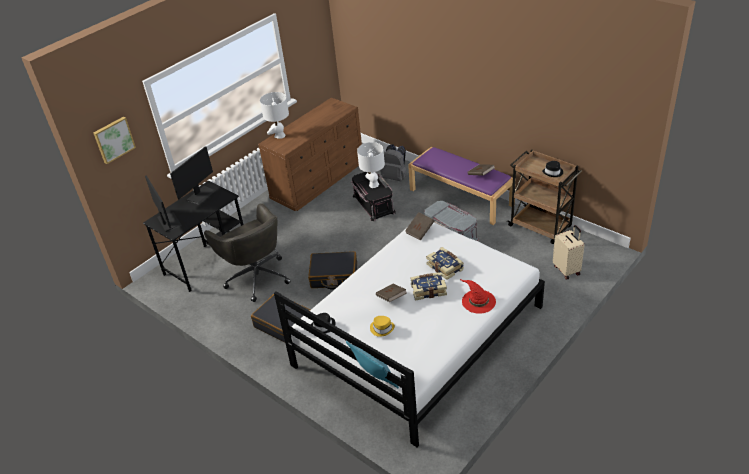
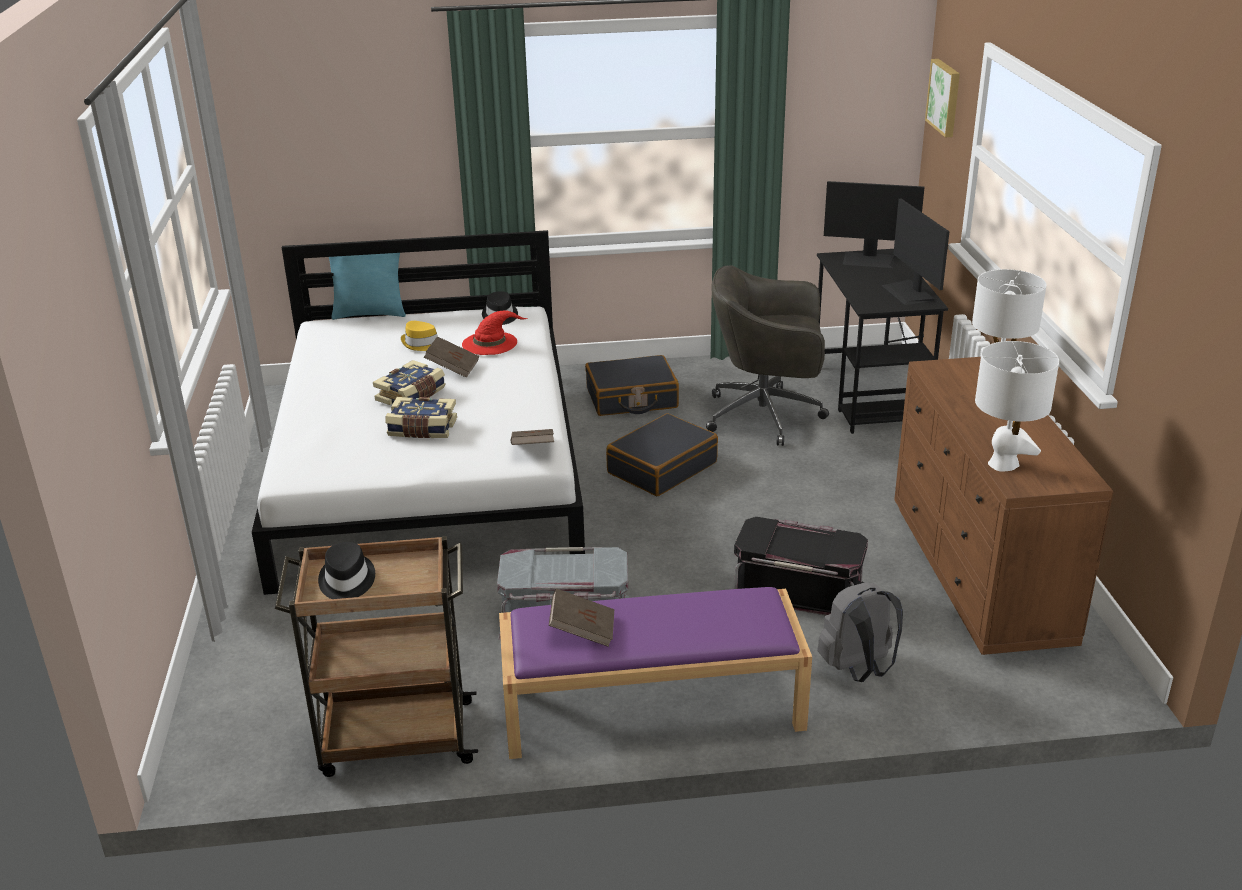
camera: 130 degrees right, 10 degrees down
white table lamp [357,142,385,188] -> white table lamp moved to [975,341,1059,472]
red hat [460,279,496,314] -> red hat moved to [462,310,528,355]
beige suitcase [553,225,584,280] -> none

